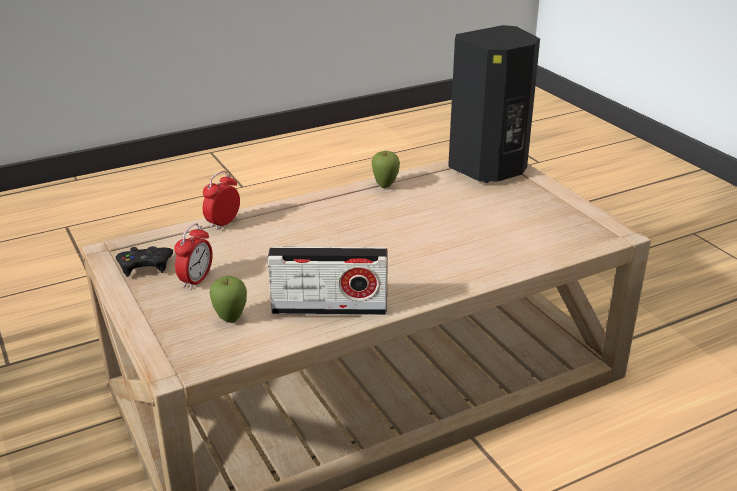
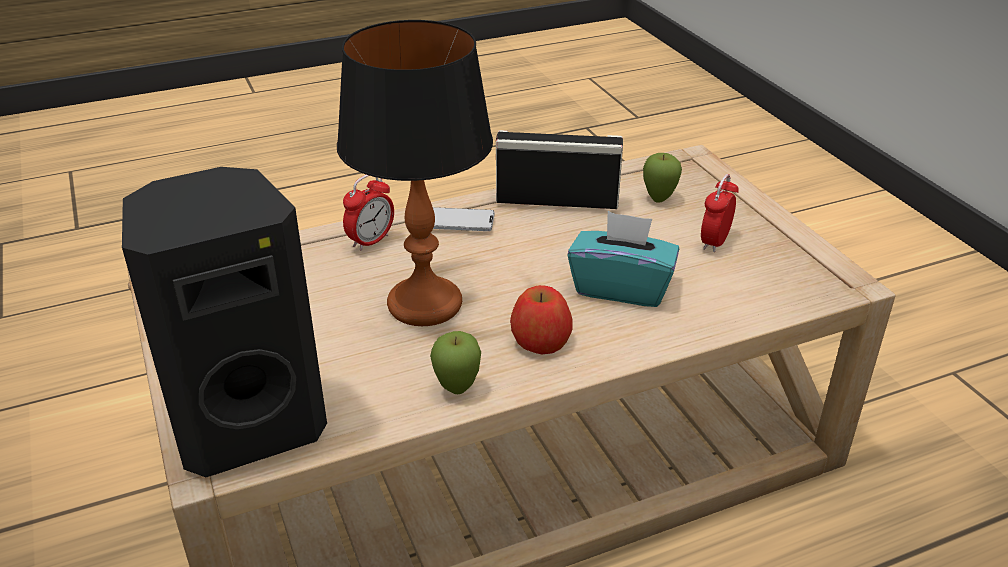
camera: 175 degrees left, 5 degrees up
black game controller [115,246,173,277] -> none
alarm clock [202,171,240,230] -> alarm clock moved to [343,175,394,251]
none -> table lamp [337,20,493,326]
none -> phone [433,207,494,231]
none -> apple [510,285,573,354]
none -> turquoise tissue box [568,211,679,307]

